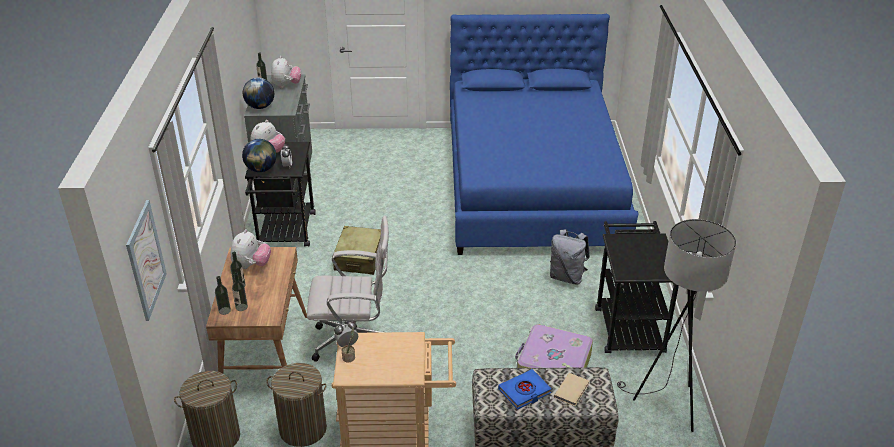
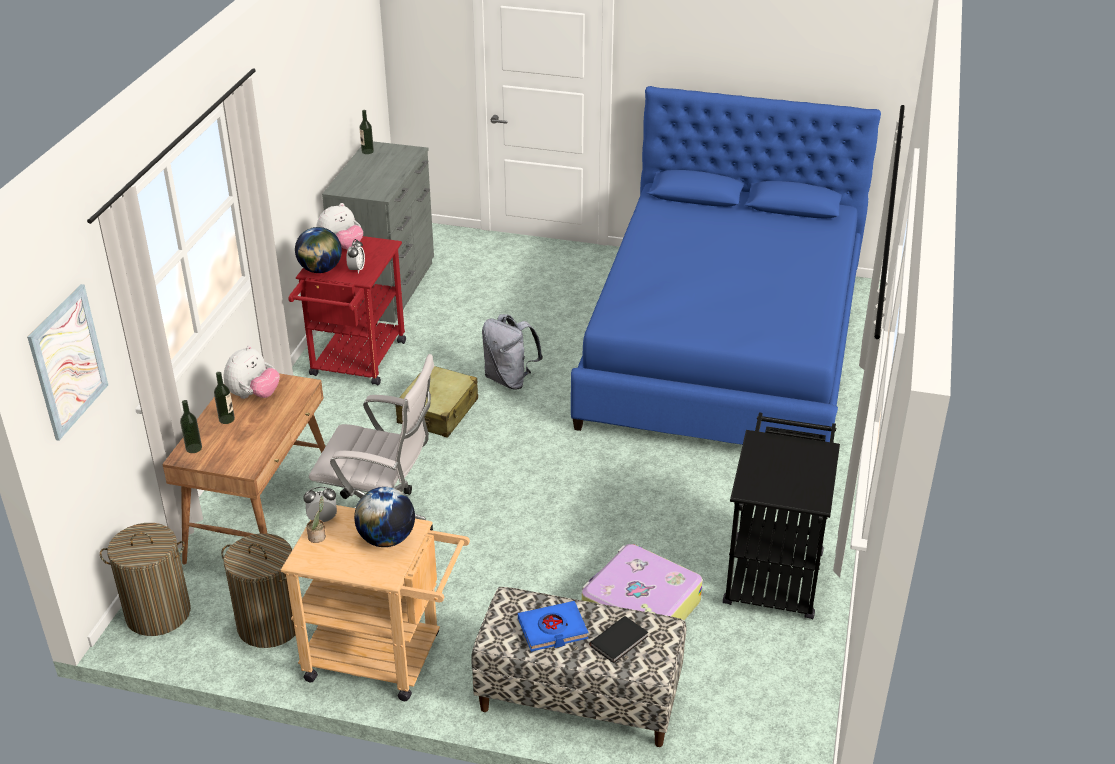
camera: 15 degrees right, 0 degrees up
bottle [232,272,248,311] -> none
globe [243,78,274,109] -> globe moved to [354,487,415,547]
black cart [245,142,316,247] -> red cart [289,236,406,386]
plush toy [271,56,301,88] -> none
grey backpack [550,229,590,285] -> grey backpack moved to [482,314,543,389]
beige book [554,373,589,406] -> black book [589,616,649,663]
grey floor lamp [617,219,736,432] -> none

